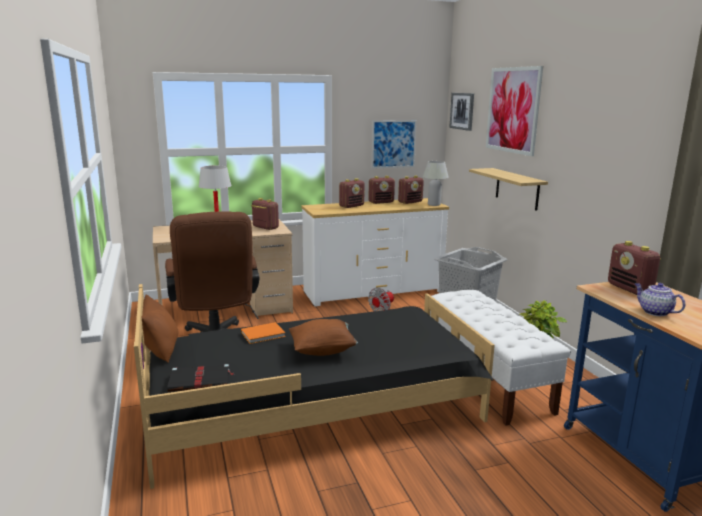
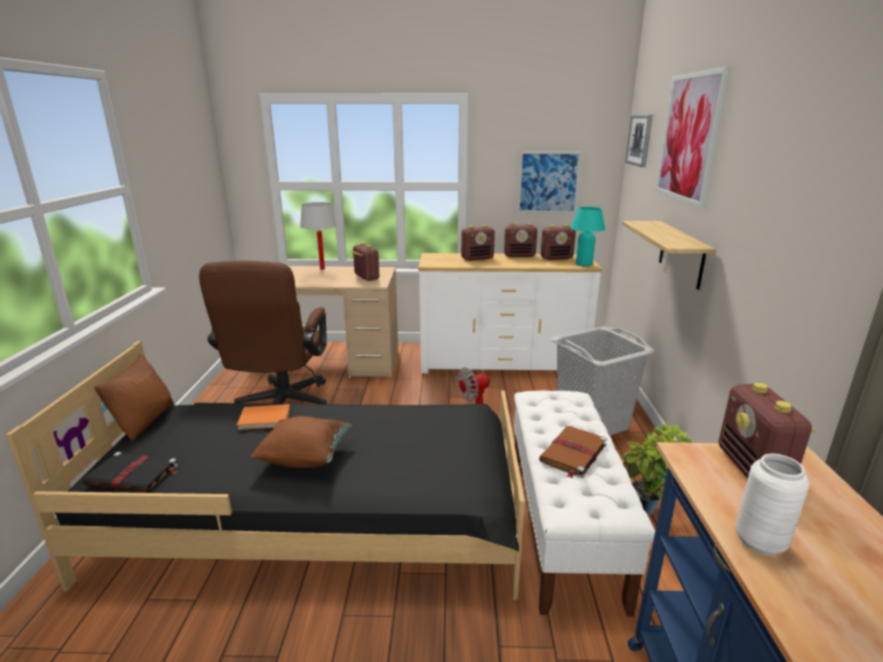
camera: 20 degrees right, 5 degrees up
white table lamp [423,161,449,206] -> turquoise table lamp [571,207,605,266]
teapot [635,283,685,316] -> white vase [736,454,809,556]
none -> brown book [539,426,607,479]

